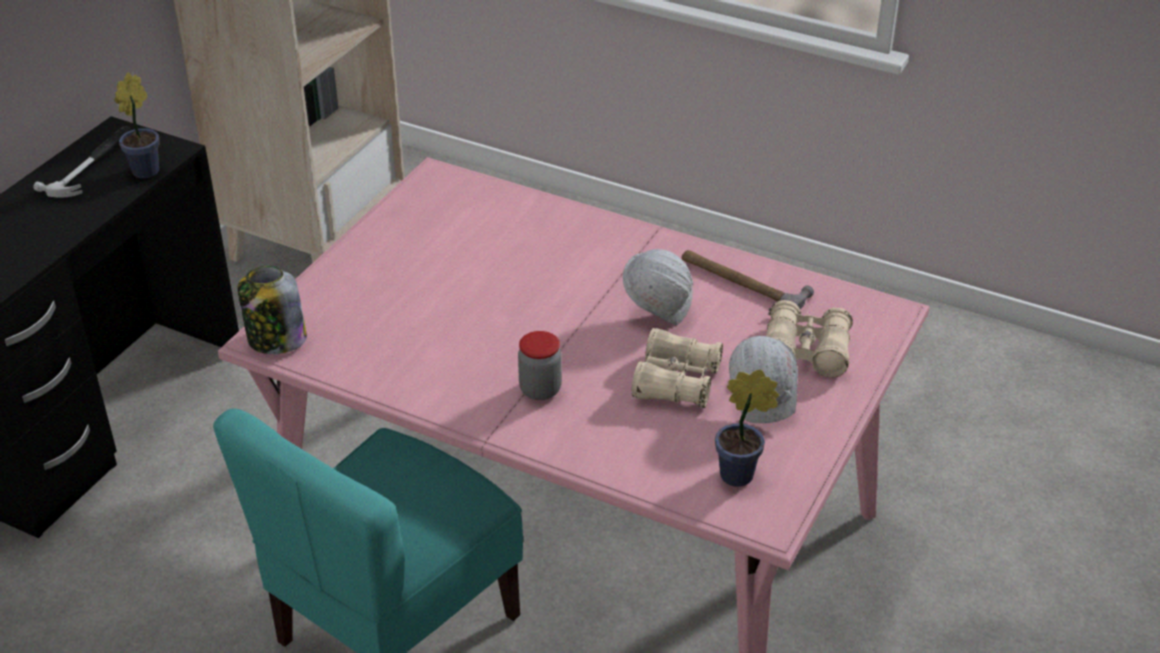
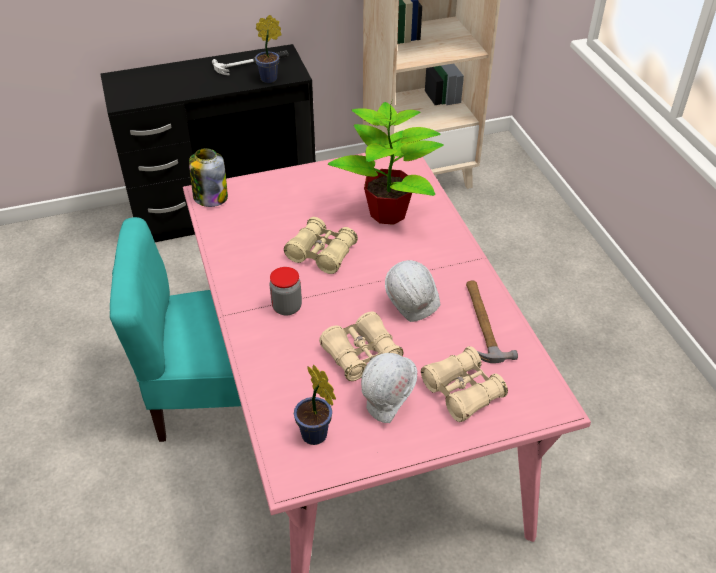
camera: 45 degrees right, 5 degrees up
none -> beige binoculars [284,217,358,274]
none -> potted plant [328,100,444,225]

